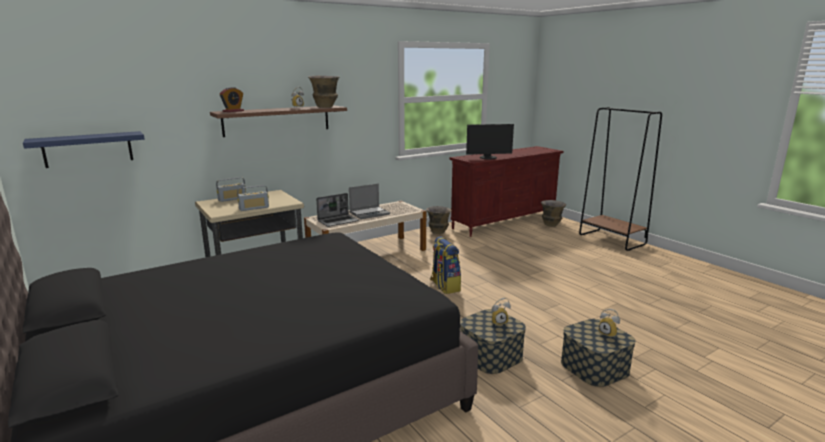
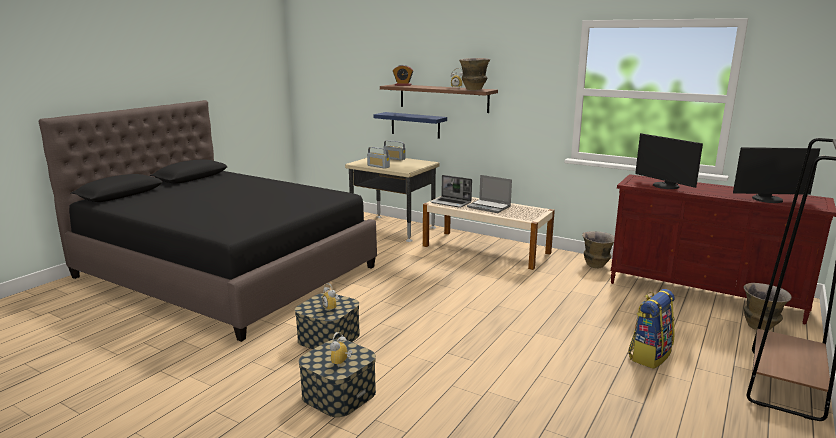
camera: 65 degrees right, 0 degrees up
blue shelf [23,131,145,168] -> blue shelf moved to [373,112,447,139]
backpack [430,236,461,294] -> backpack moved to [628,289,675,369]
none -> monitor [733,147,820,203]

